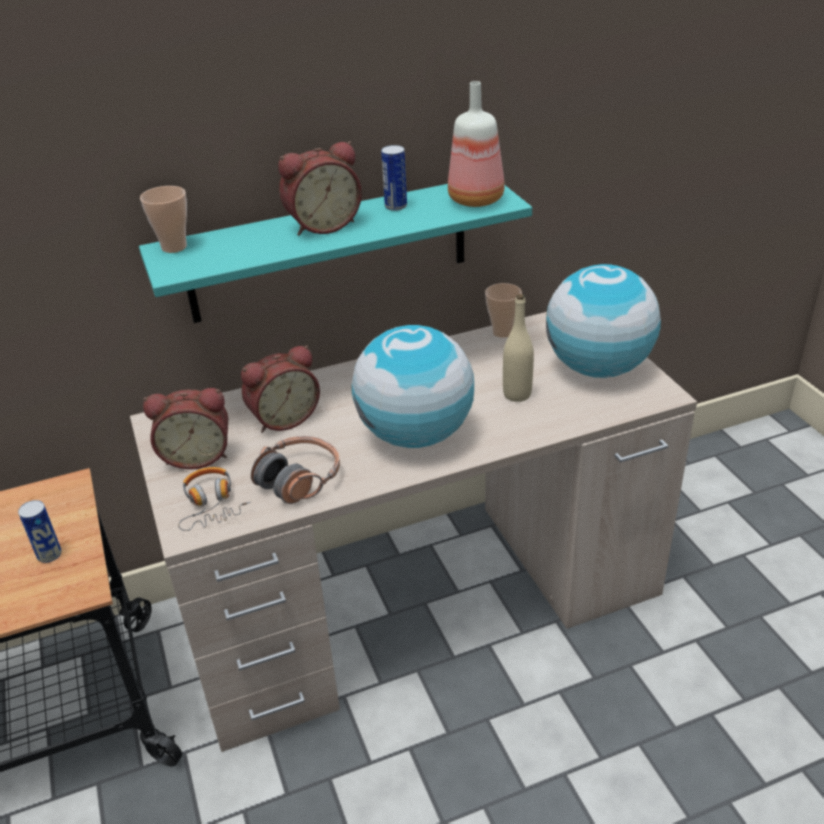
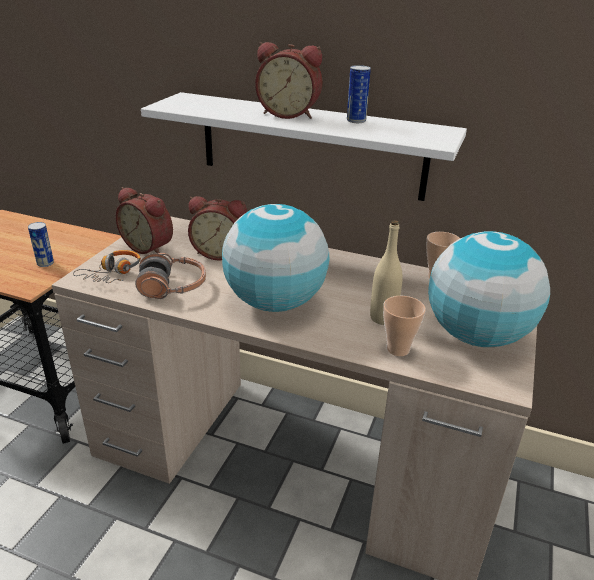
camera: 40 degrees right, 5 degrees down
turquoise shelf [139,184,532,323] -> white shelf [141,92,467,201]
cup [140,186,187,253] -> cup moved to [383,296,426,356]
bottle [448,81,505,207] -> none

